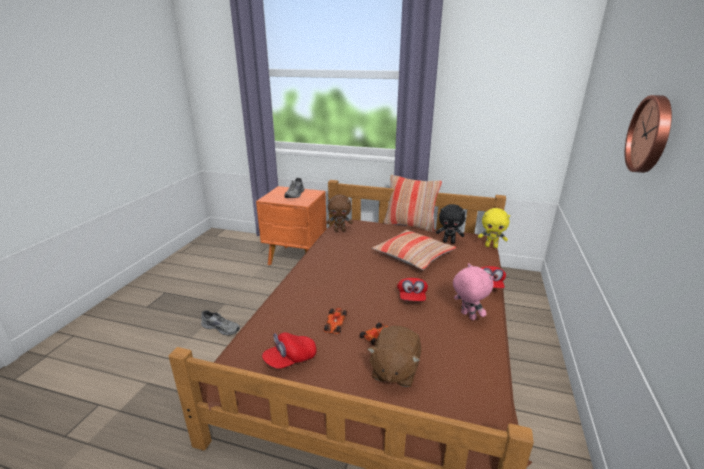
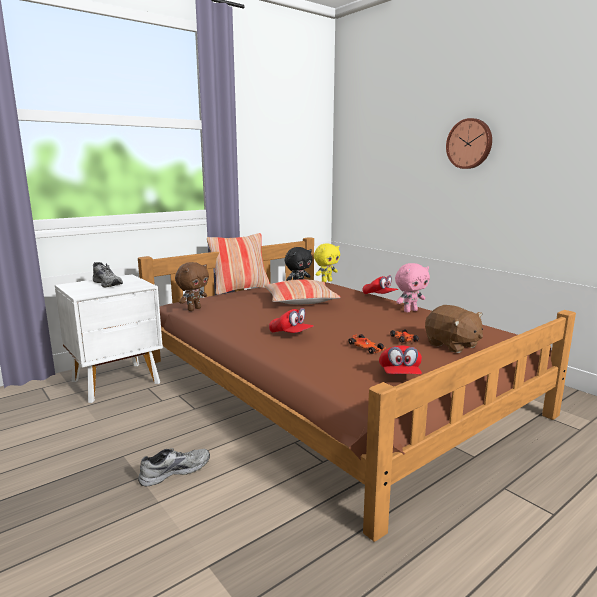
camera: 55 degrees left, 10 degrees down
orange nightstand [256,186,327,265] -> white nightstand [55,274,163,403]
red cap [397,278,428,301] -> red cap moved to [269,308,313,333]
pink plush toy [453,263,494,320] -> pink plush toy turned 150 degrees clockwise [395,263,430,313]

